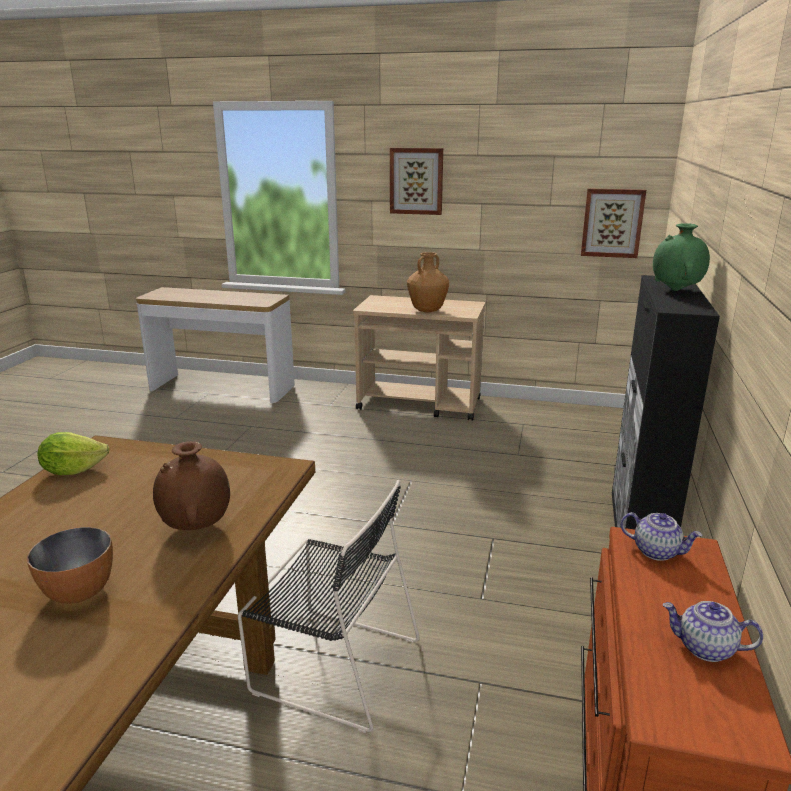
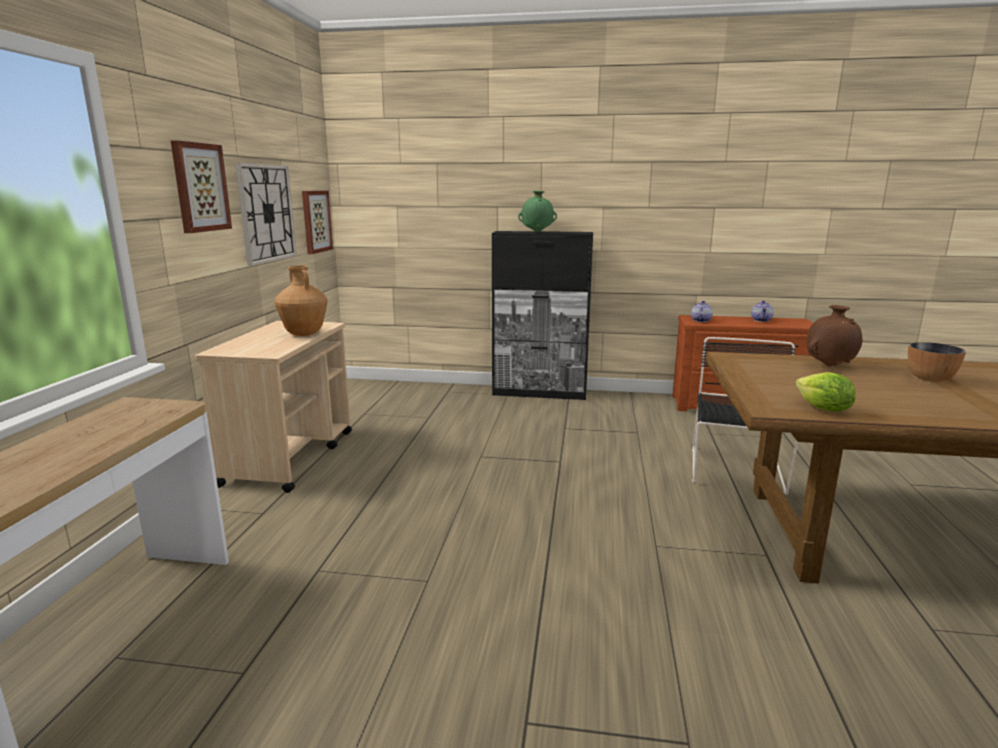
camera: 95 degrees left, 5 degrees down
none -> wall clock [235,163,297,266]

